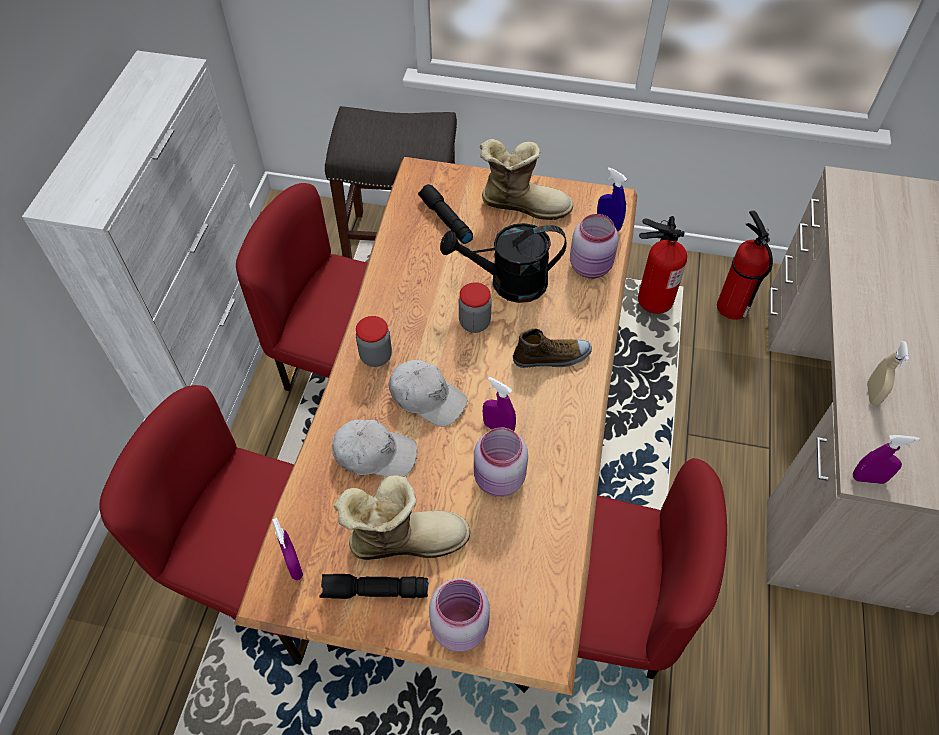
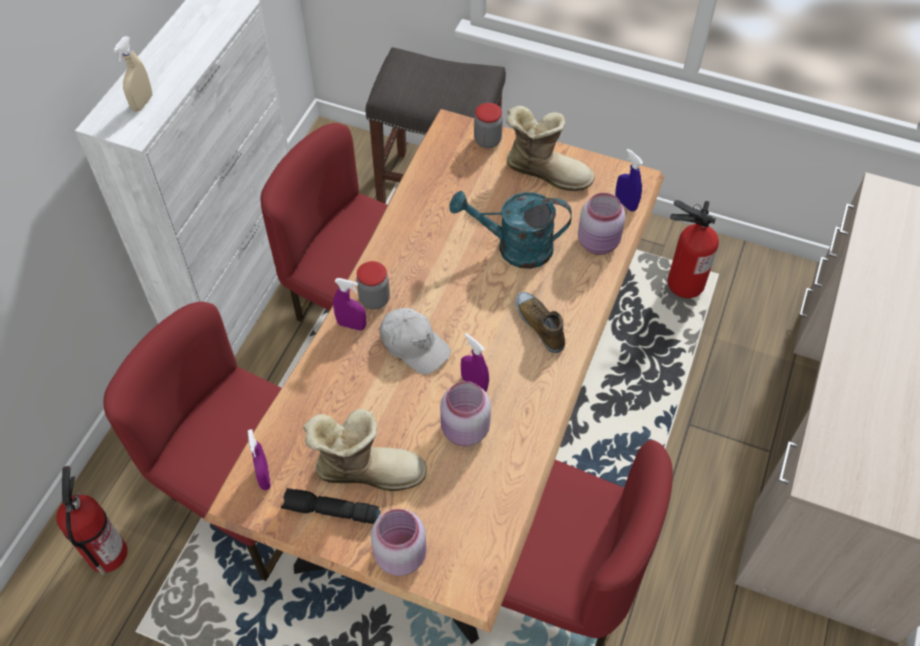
camera: 10 degrees right, 0 degrees up
white cap [332,420,417,477] -> none
black flashlight [418,184,473,244] -> none
black watering can [440,223,567,303] -> turquoise watering can [449,191,572,269]
jar [459,282,492,333] -> jar moved to [474,103,503,148]
shoe [513,329,592,368] -> shoe turned 120 degrees counterclockwise [515,292,565,353]
fire extinguisher [717,210,773,320] -> fire extinguisher moved to [56,466,127,575]
purple spray bottle [853,435,920,484] -> purple spray bottle moved to [333,278,366,331]
beige spray bottle [867,341,909,406] -> beige spray bottle moved to [113,36,153,112]

